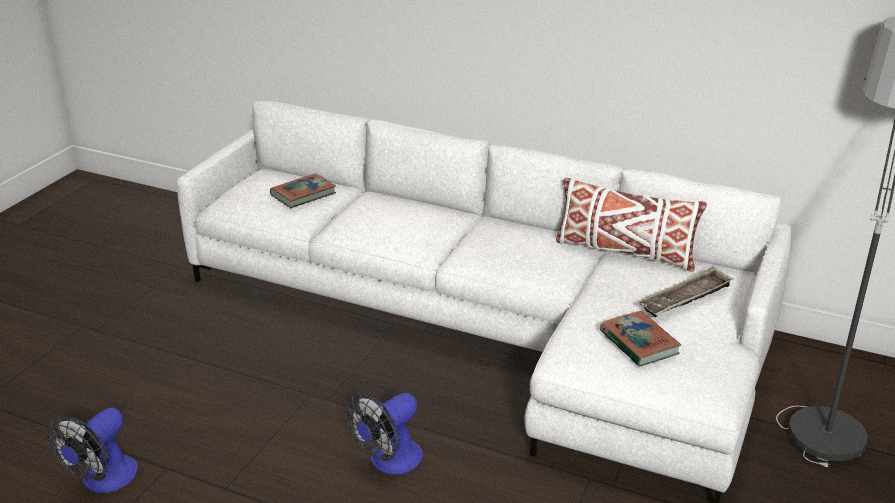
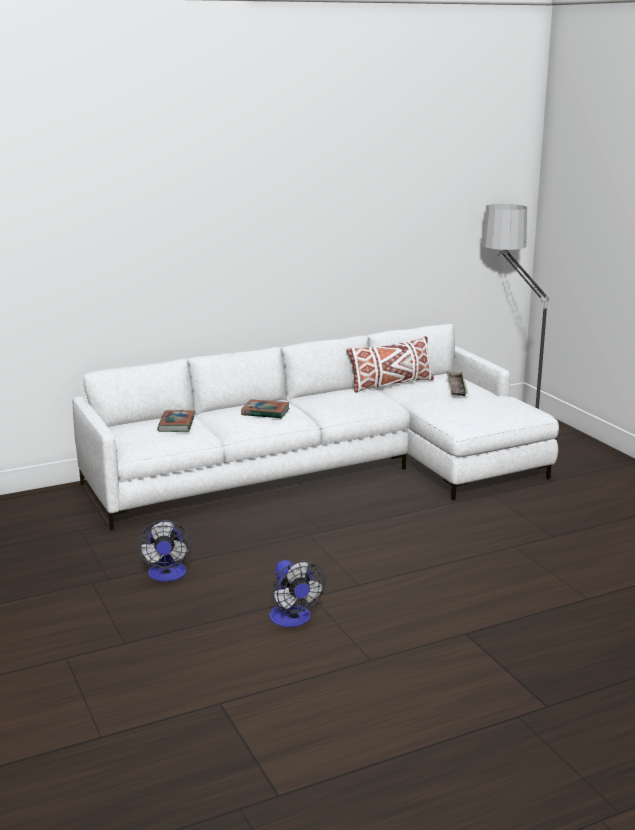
camera: 50 degrees left, 10 degrees down
fan [346,393,423,475] -> fan moved to [137,520,192,581]
book [600,311,681,367] -> book moved to [241,399,290,419]

